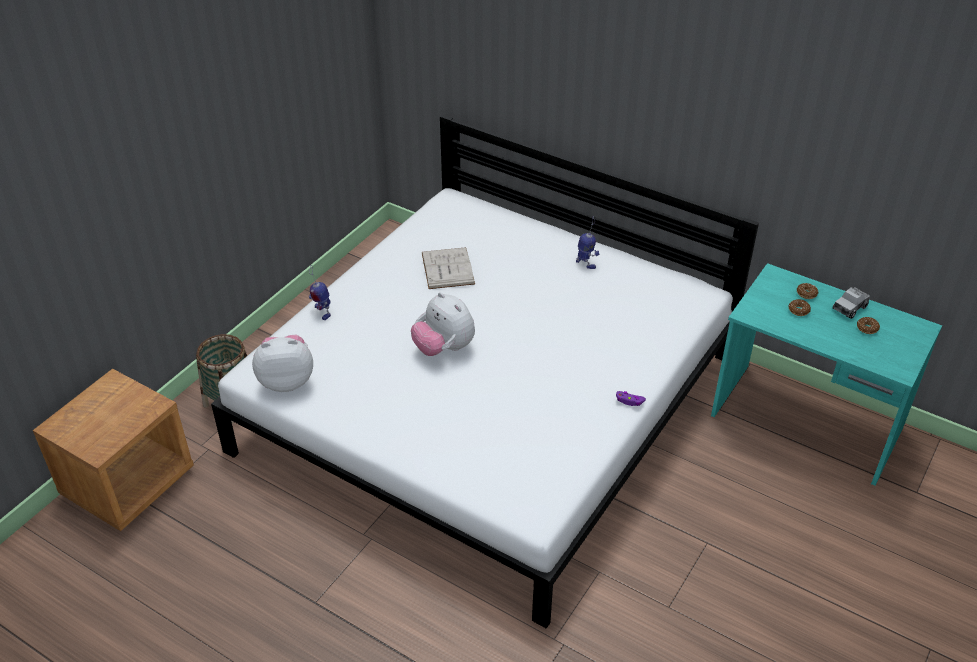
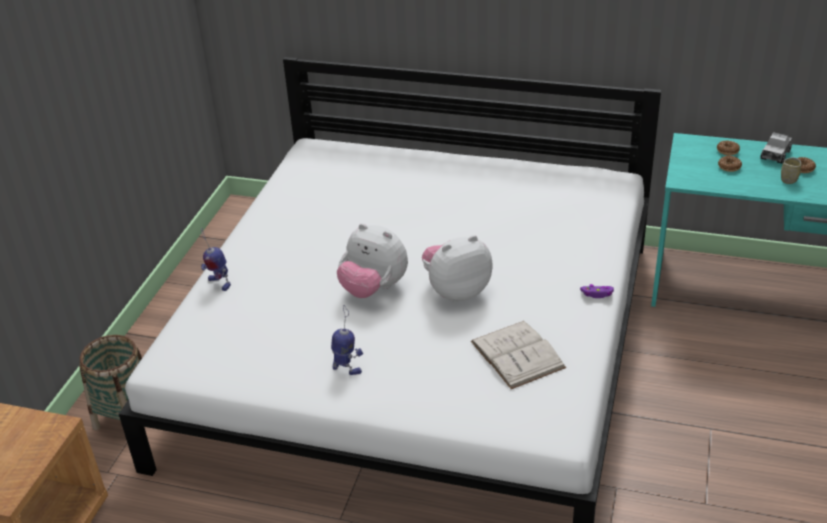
camera: 15 degrees left, 5 degrees down
plush toy [252,334,313,392] -> plush toy moved to [422,235,493,302]
white book [421,247,475,289] -> white book moved to [471,321,566,389]
toy robot [576,216,600,269] -> toy robot moved to [331,305,363,375]
none -> cup [781,157,801,184]

